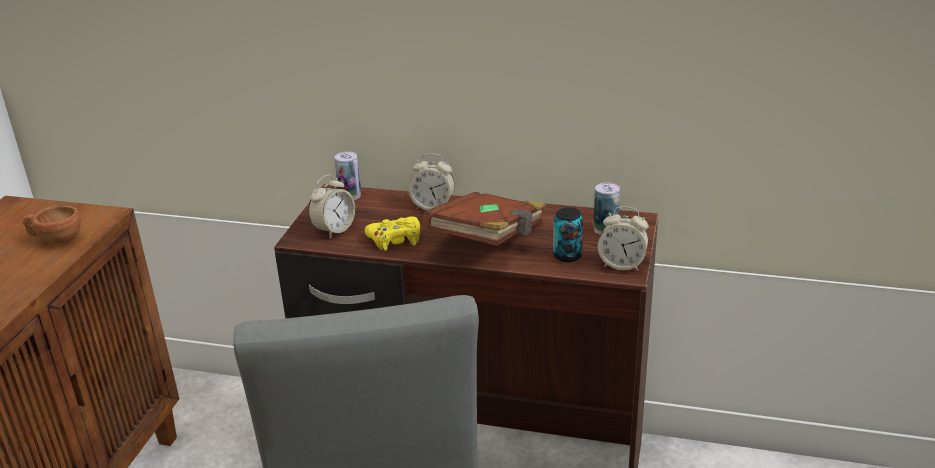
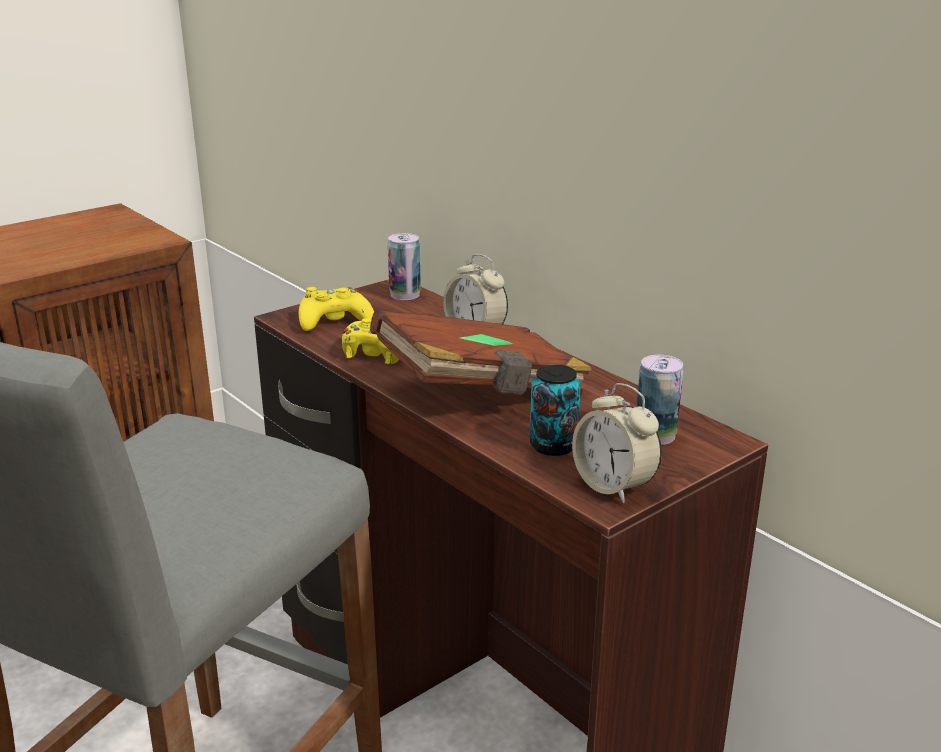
camera: 35 degrees right, 5 degrees down
brown cup [23,206,81,245] -> none
alarm clock [308,174,355,238] -> yellow game controller [299,287,374,331]

